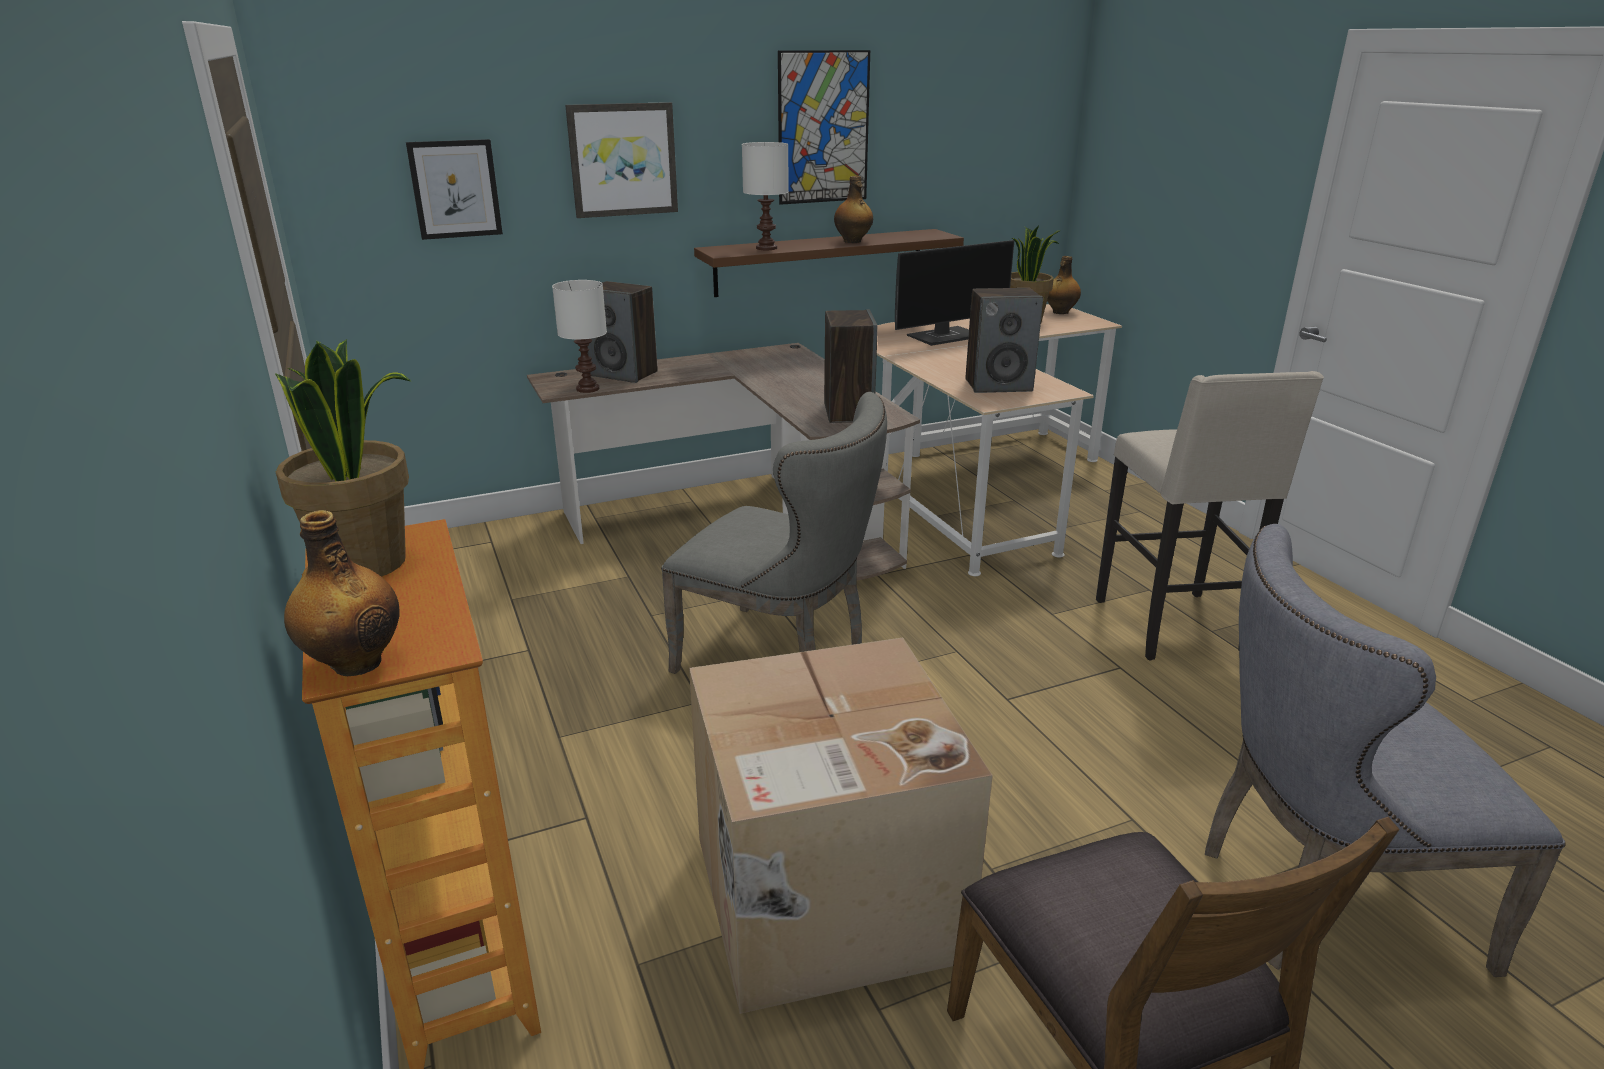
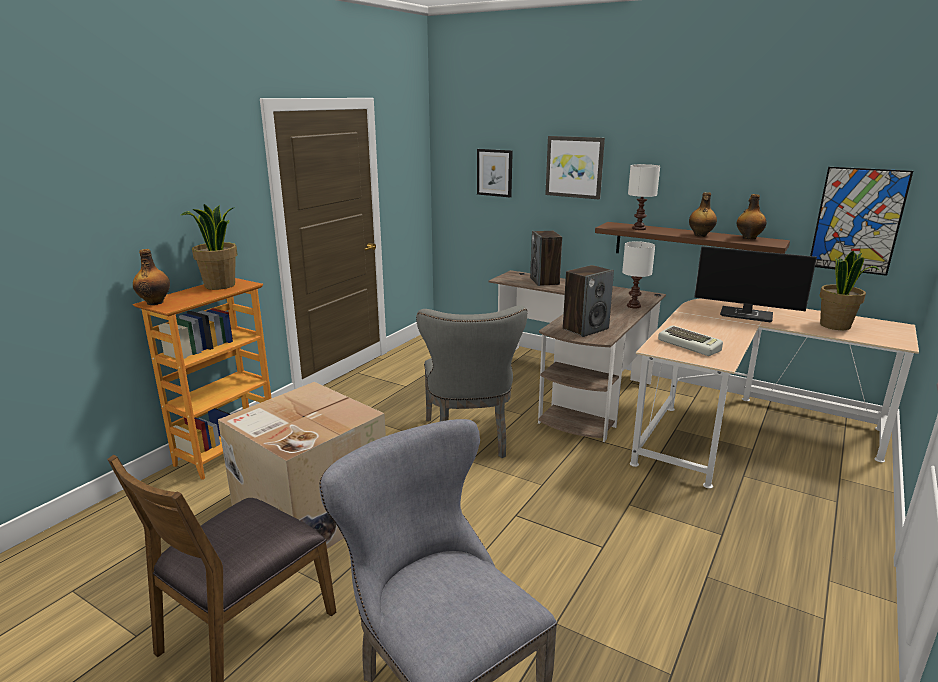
camera: 55 degrees right, 5 degrees down
white table lamp [552,280,607,393] -> white table lamp moved to [622,241,655,308]
picture [778,50,870,205] -> picture moved to [810,167,913,276]
speaker [966,288,1043,393] -> keyboard [658,325,723,356]
bottle [1047,256,1081,314] -> bottle moved to [737,194,767,239]
beige stool [1096,371,1324,660] -> none

